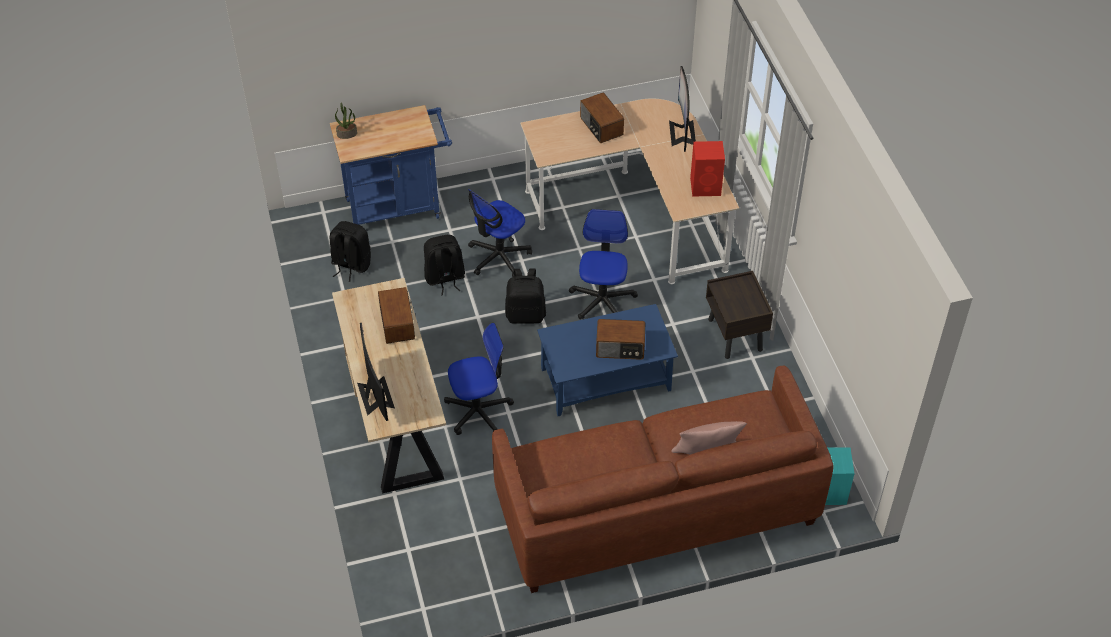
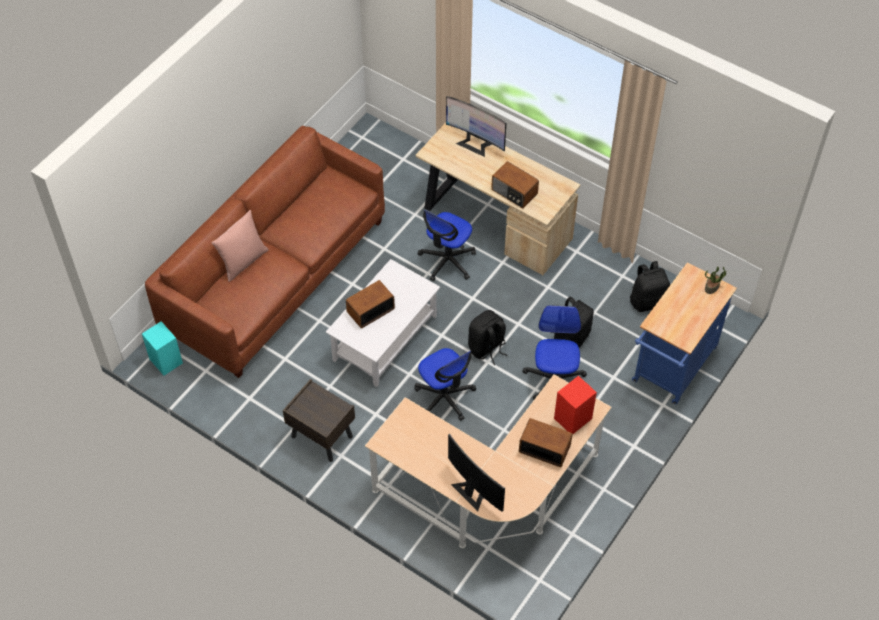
camera: 140 degrees right, 5 degrees up
blue coffee table [537,304,678,416] -> white coffee table [326,259,440,387]
red speaker [690,141,725,197] -> red speaker moved to [554,376,597,434]

